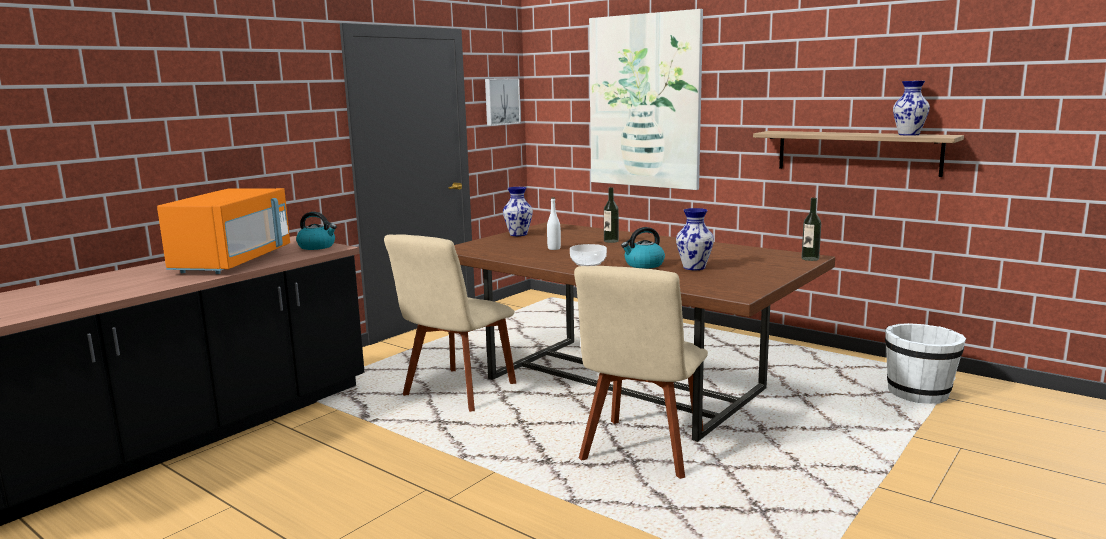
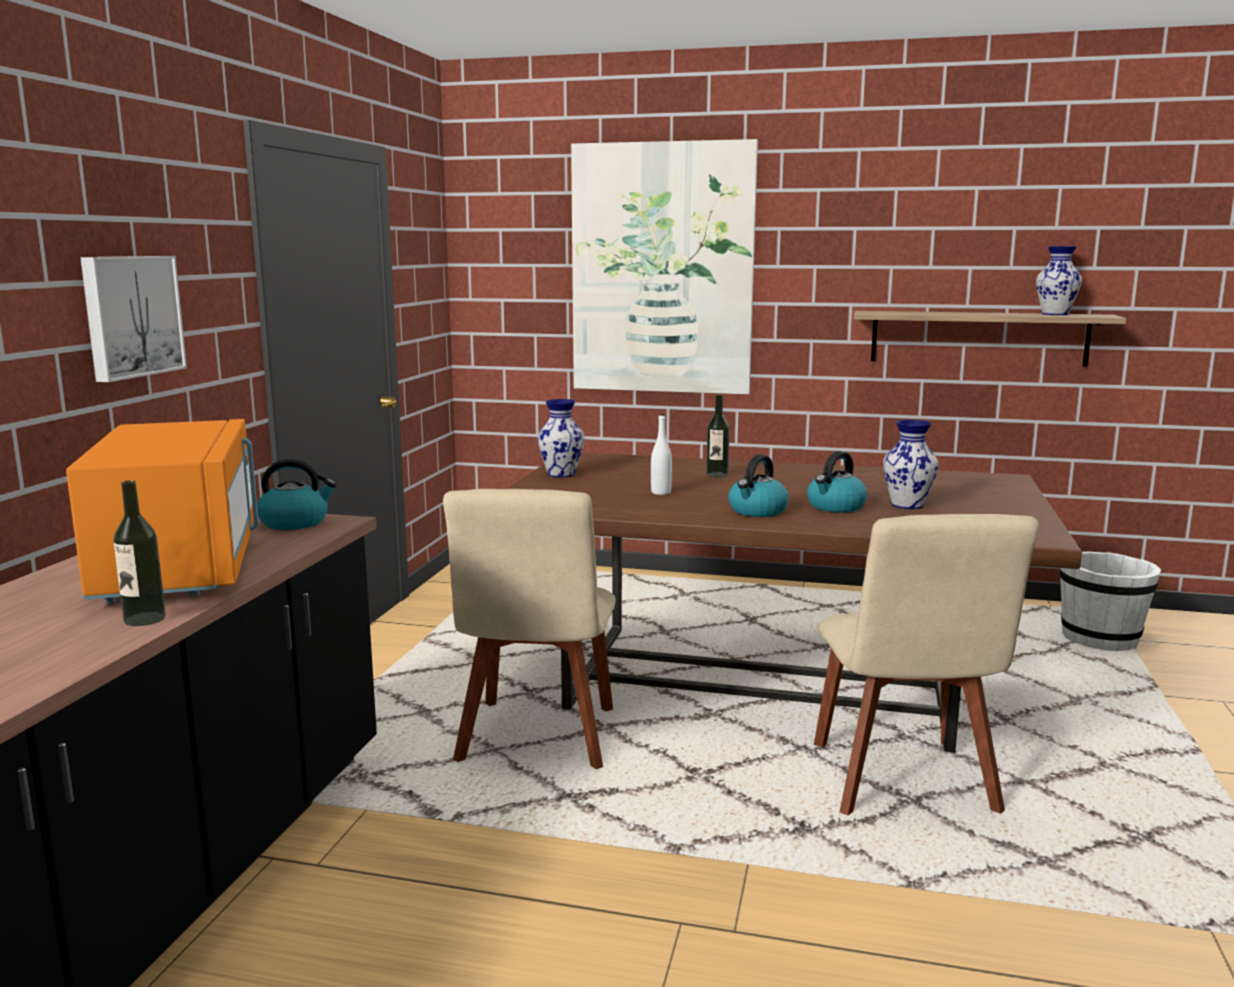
camera: 25 degrees left, 0 degrees up
picture [485,78,521,126] -> picture moved to [80,256,187,382]
bowl [570,244,607,266] -> kettle [728,454,789,517]
bottle [802,198,821,261] -> bottle moved to [113,480,166,626]

